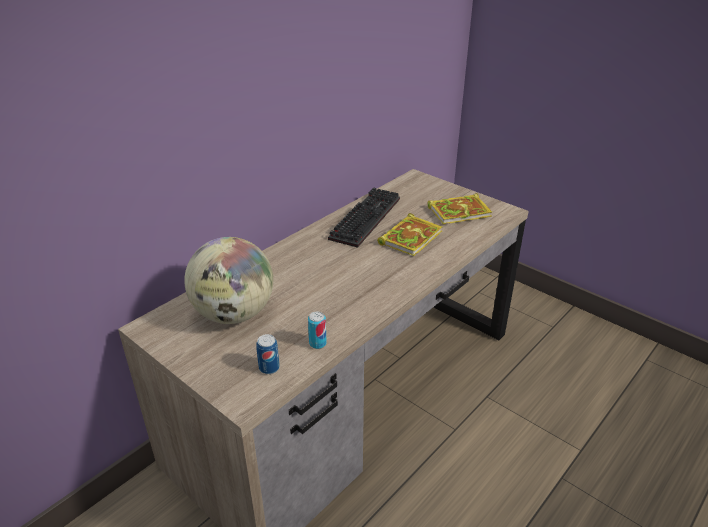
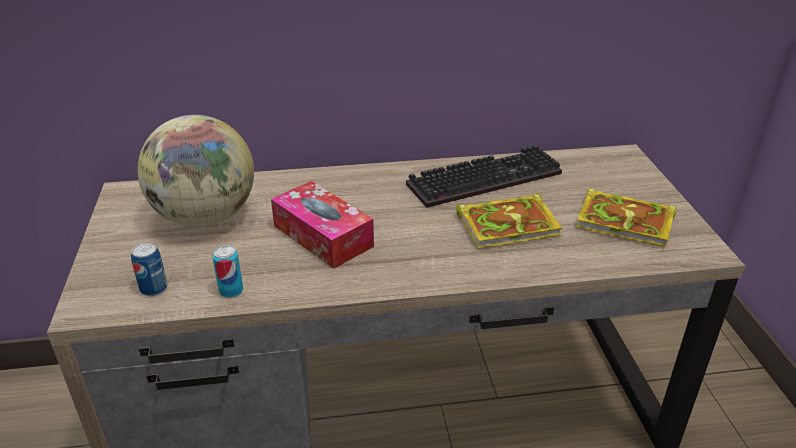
camera: 40 degrees right, 0 degrees up
none -> tissue box [271,181,374,269]

